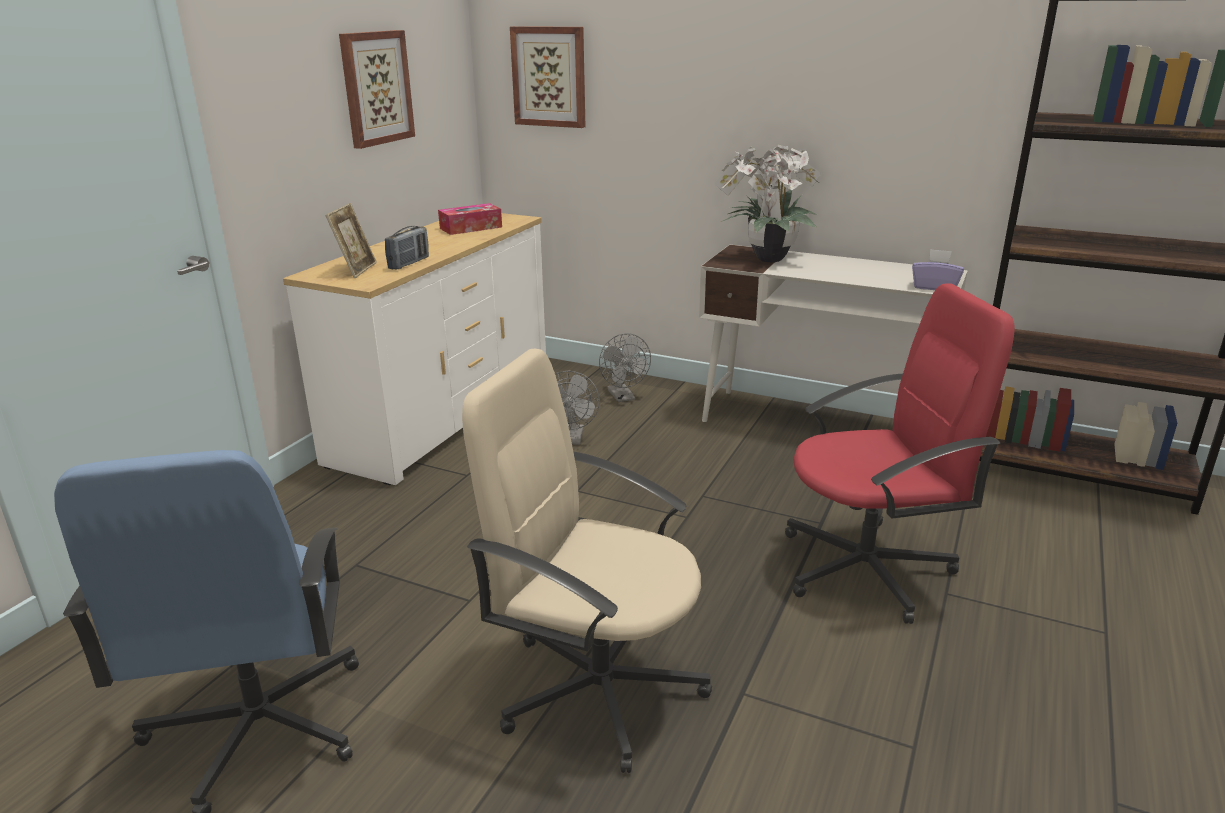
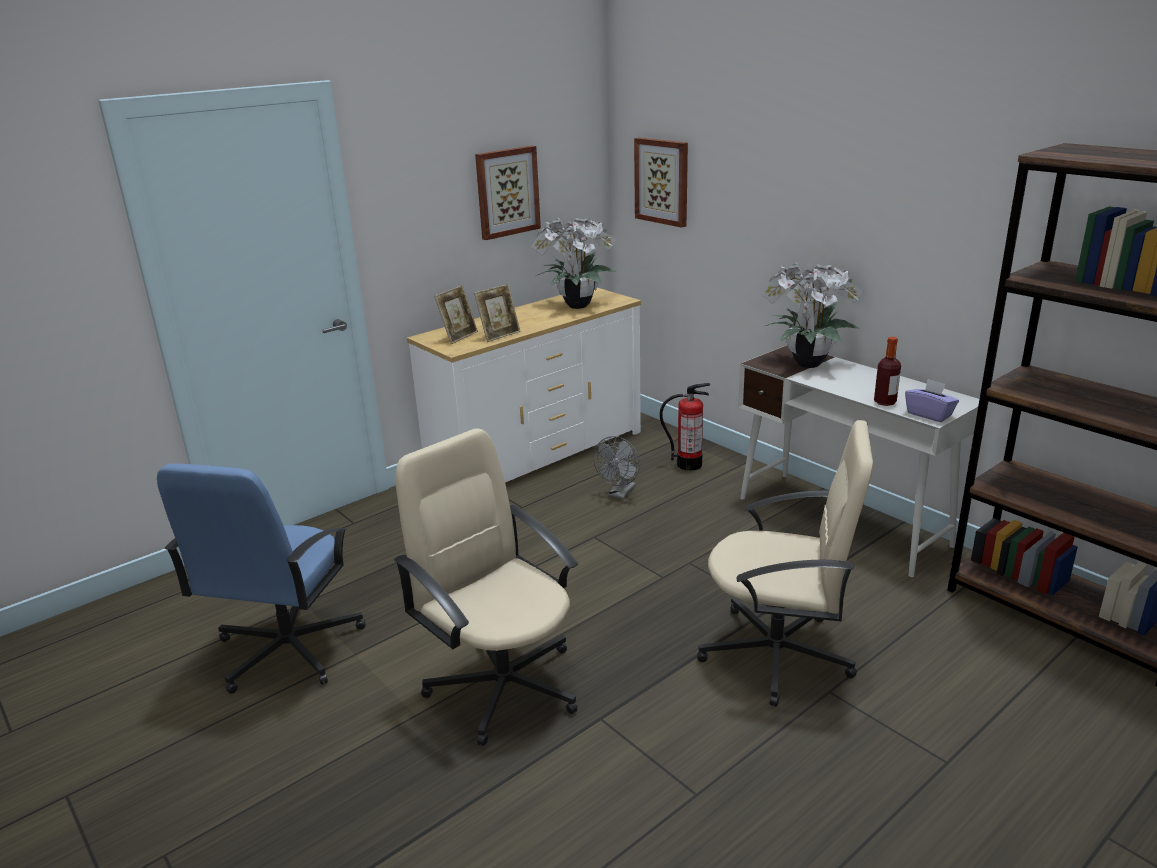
camera: 25 degrees right, 0 degrees up
radio [385,226,429,269] -> picture frame [474,284,521,342]
tissue box [438,203,502,235] -> potted plant [530,217,617,309]
grey fan [599,333,651,402] -> fire extinguisher [659,383,710,471]
red office chair [785,283,1014,624] -> beige office chair [697,420,873,707]
none -> bottle [874,337,901,406]

